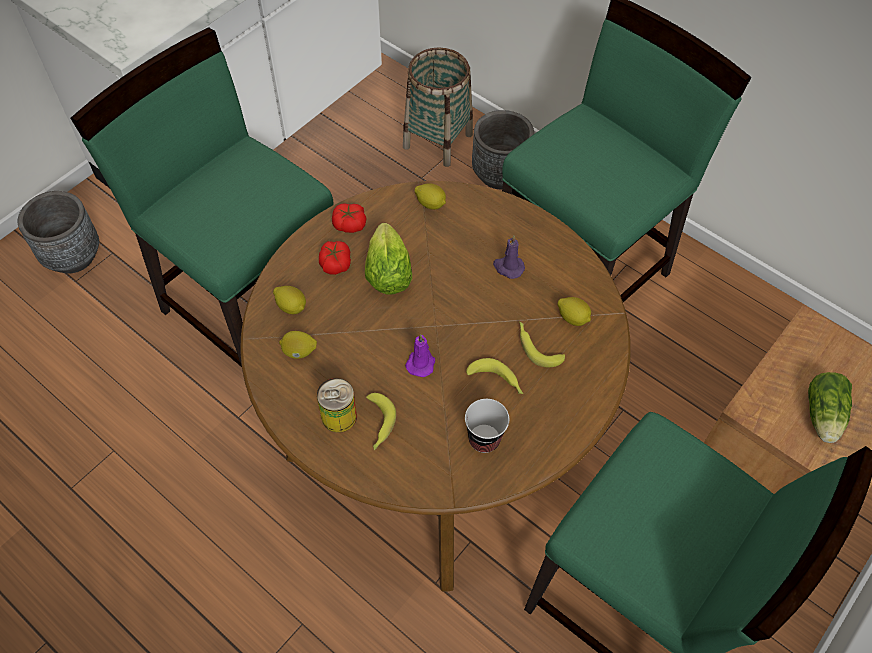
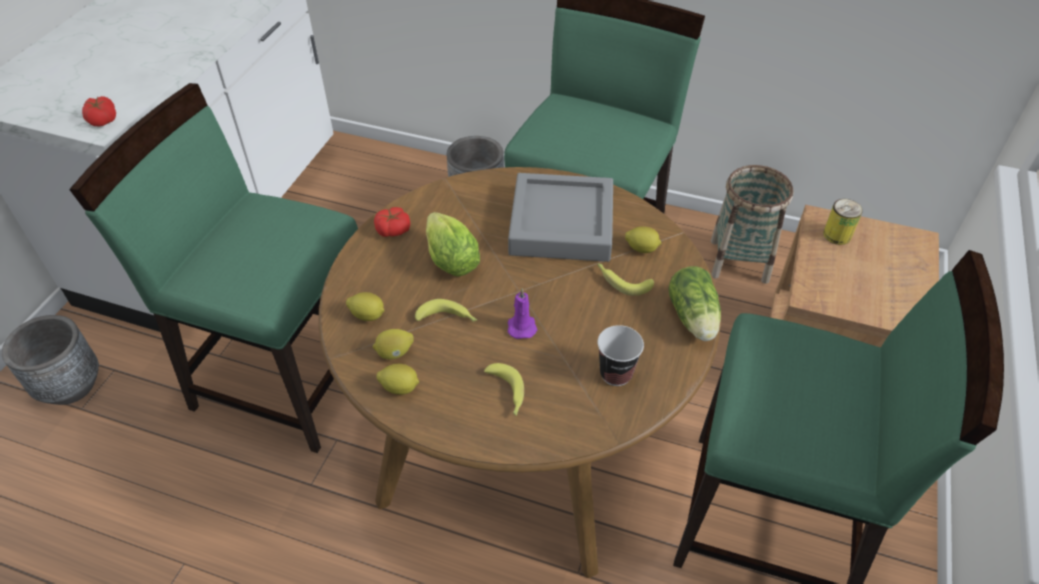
camera: 20 degrees left, 10 degrees down
can [317,378,357,433] -> can moved to [823,199,863,245]
tomato [319,241,351,275] -> tomato moved to [82,96,116,126]
basket [403,47,473,167] -> basket moved to [711,165,794,284]
lemon [415,183,446,210] -> lemon moved to [376,364,419,395]
banana [466,358,523,394] -> banana moved to [415,299,477,322]
purple candle [493,236,525,279] -> grey tray [508,173,613,262]
lettuce [808,372,852,443] -> lettuce moved to [668,266,721,341]

